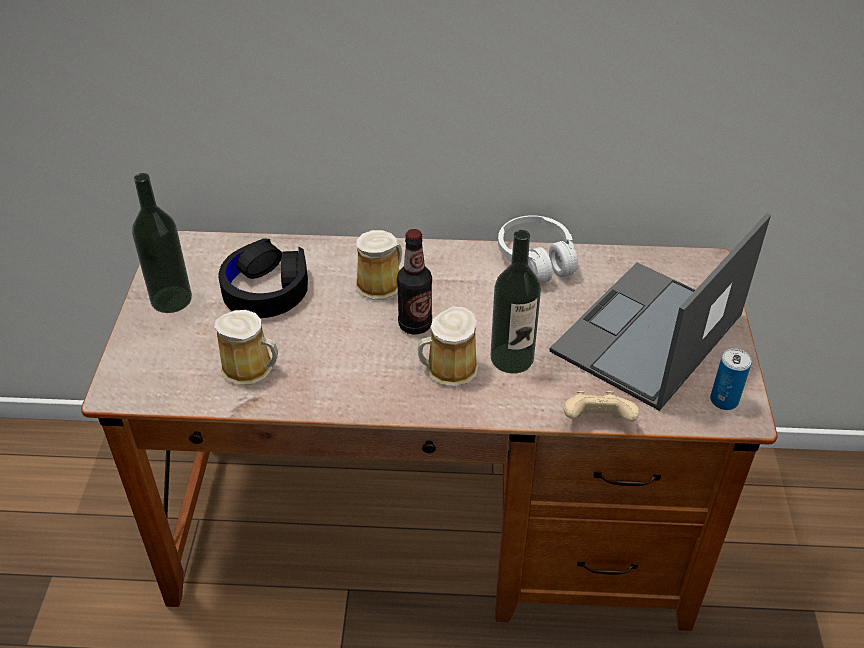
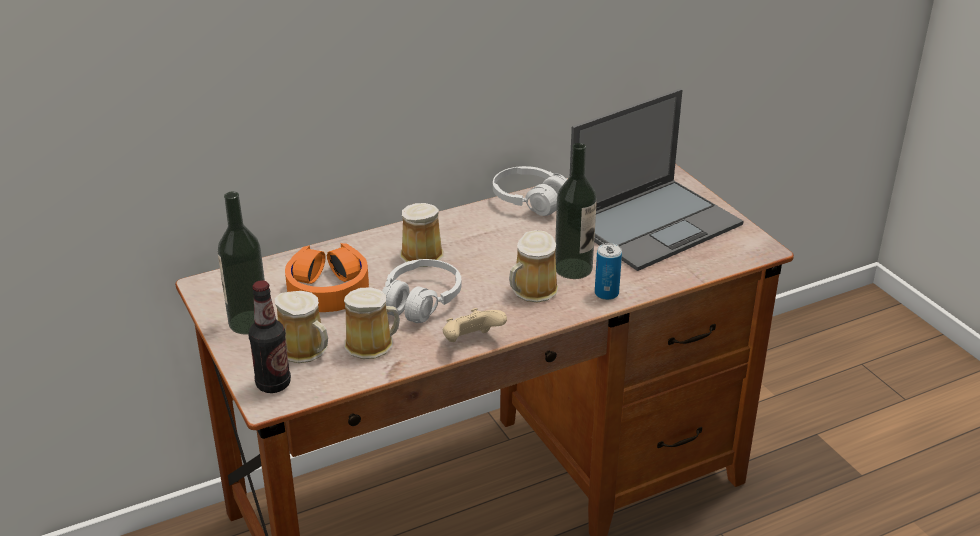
camera: 30 degrees left, 10 degrees down
black headphones [218,238,308,318] -> orange headphones [285,243,369,312]
bottle [397,229,432,335] -> bottle moved to [248,280,291,393]
laptop [549,213,771,411] -> laptop turned 135 degrees counterclockwise [570,89,744,271]
beige game controller [564,391,639,422] -> beige game controller moved to [443,308,507,342]
can [710,348,752,410] -> can moved to [595,243,622,300]
none -> mug [275,291,328,363]
none -> white headphones [382,259,462,323]

